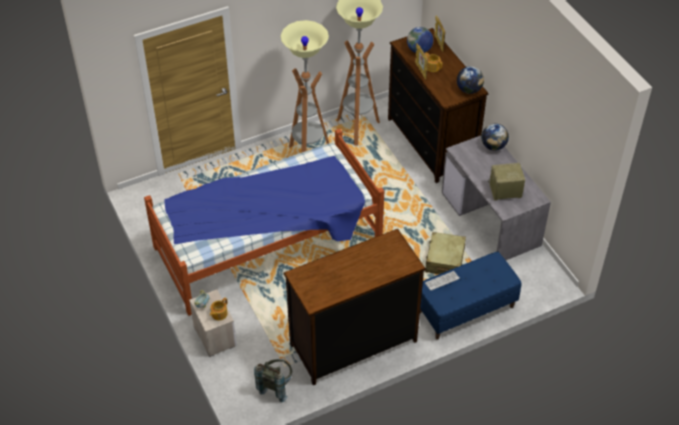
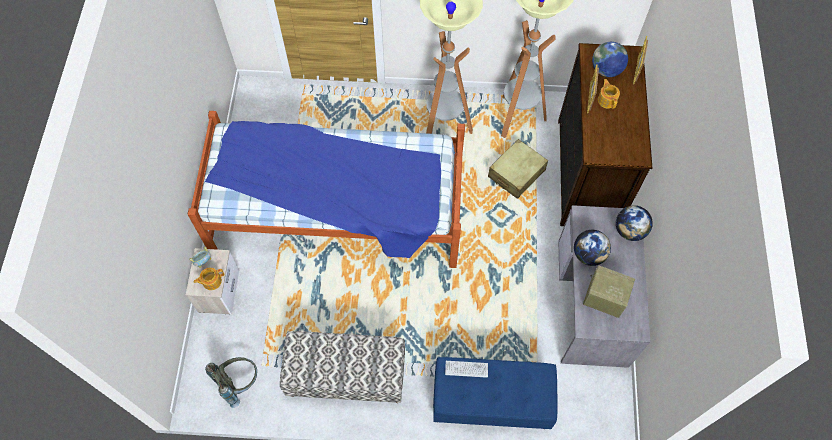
camera: 30 degrees right, 15 degrees up
dresser [283,229,426,385] -> bench [280,331,405,403]
beige suitcase [425,232,466,274] -> beige suitcase moved to [488,139,548,199]
globe [457,66,484,94] -> globe moved to [574,230,611,266]

